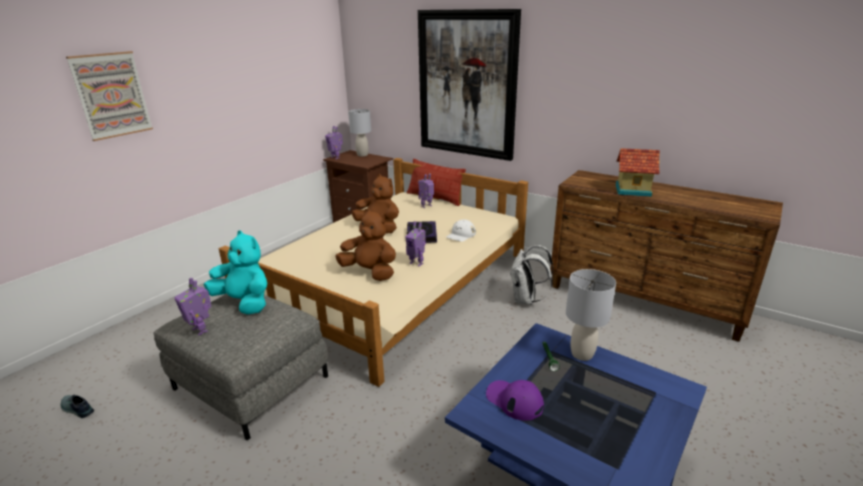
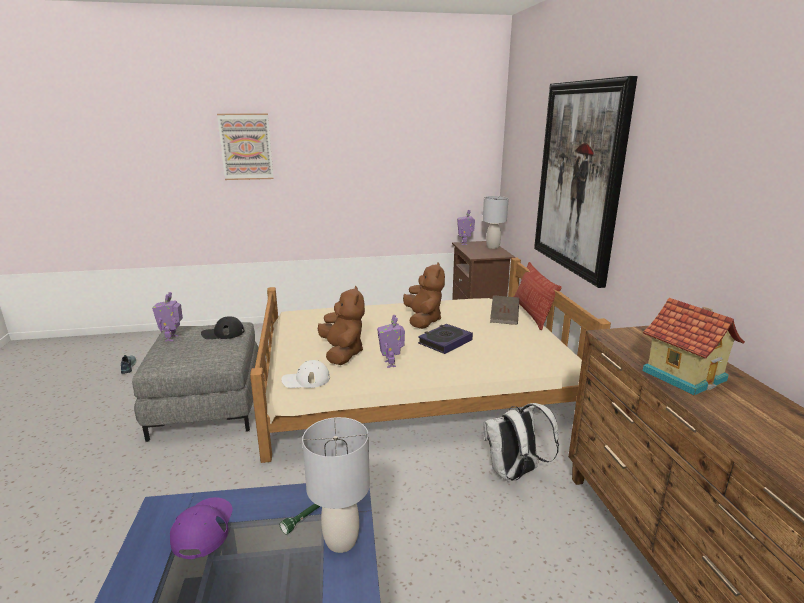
camera: 45 degrees right, 5 degrees down
turquoise plush toy [204,230,267,315] -> black cap [201,316,244,339]
toy robot [418,173,434,208] -> brown book [490,295,519,325]
white cap [446,220,476,242] -> white cap moved to [281,360,330,388]

